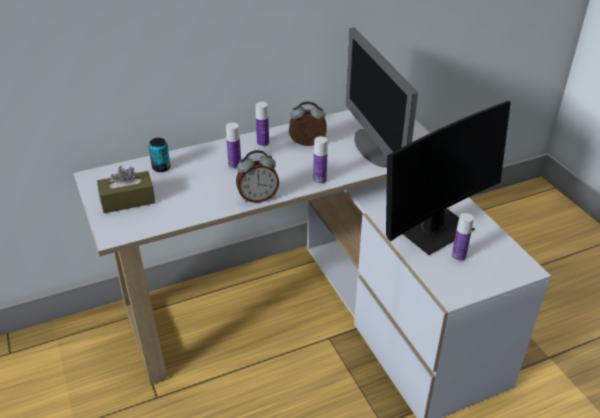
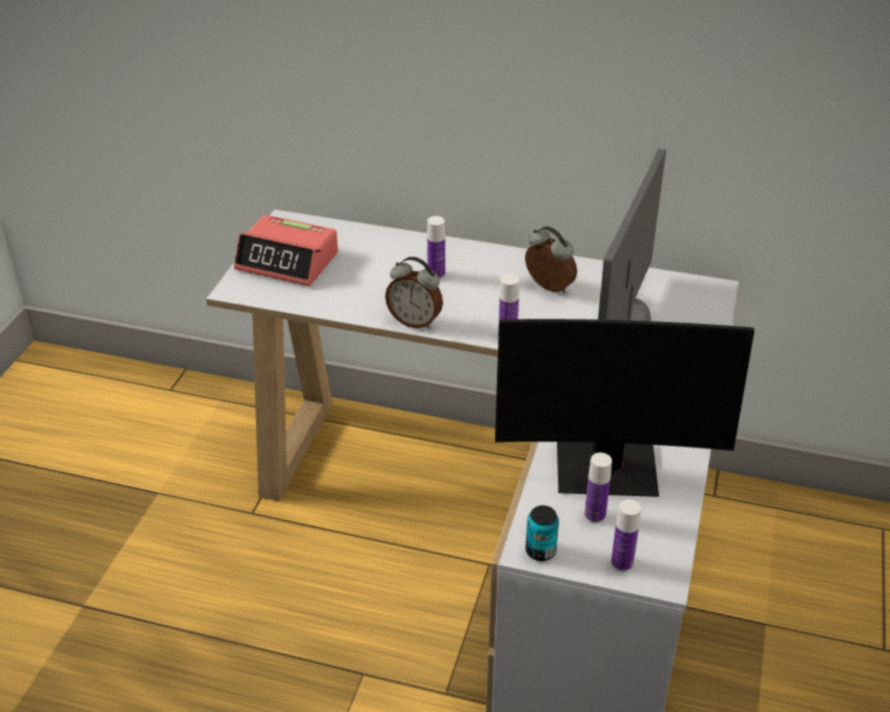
camera: 40 degrees right, 0 degrees up
brown tissue box [97,166,155,213] -> alarm clock [234,215,338,286]
can [149,138,170,172] -> can moved to [525,505,559,561]
bottle [256,102,269,147] -> bottle moved to [611,499,641,572]

